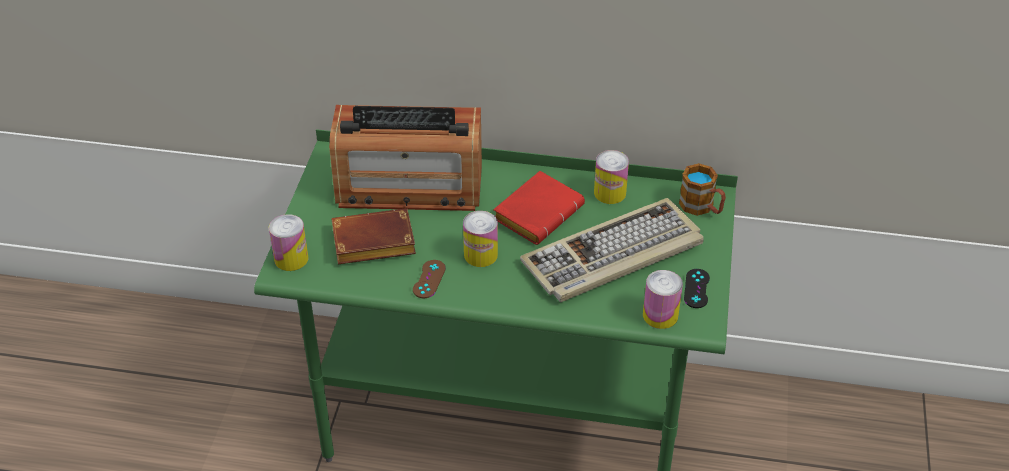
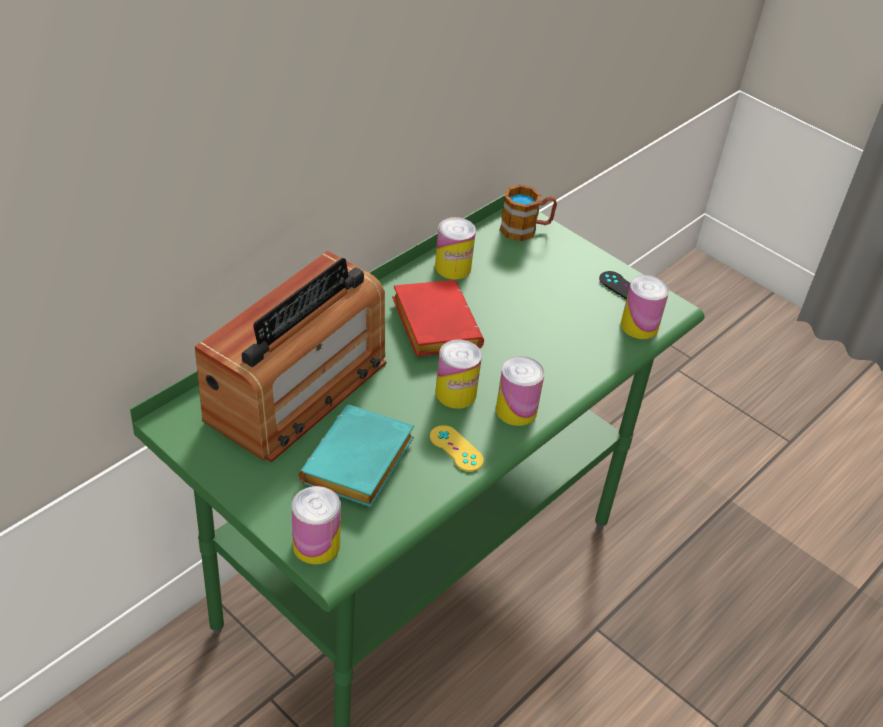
camera: 60 degrees left, 0 degrees up
brown book [332,208,416,264] -> turquoise book [299,405,414,507]
brown game controller [413,260,446,298] -> yellow game controller [430,425,484,472]
keyboard [520,198,704,302] -> none
none -> can [496,356,545,426]

